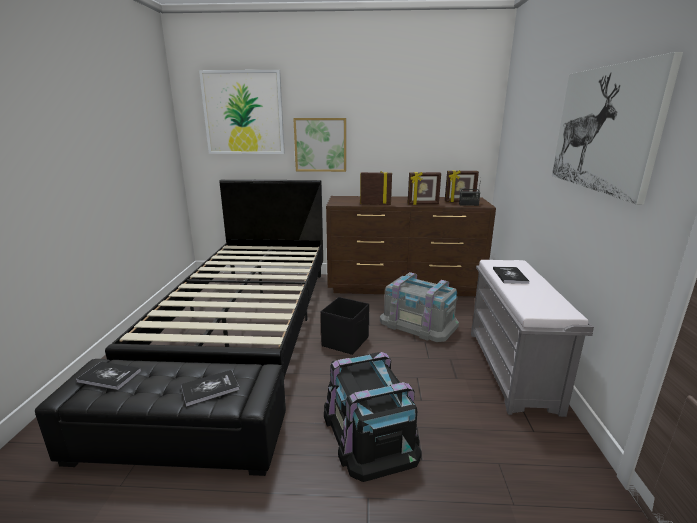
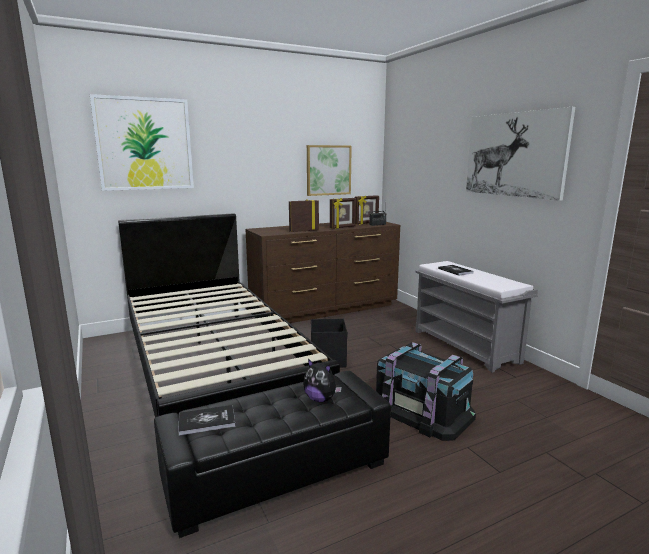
camera: 30 degrees left, 5 degrees down
book [181,370,239,407] -> plush toy [303,359,342,402]
picture [293,118,346,172] -> picture moved to [307,145,352,196]
grey storage box [380,272,459,342] -> none

